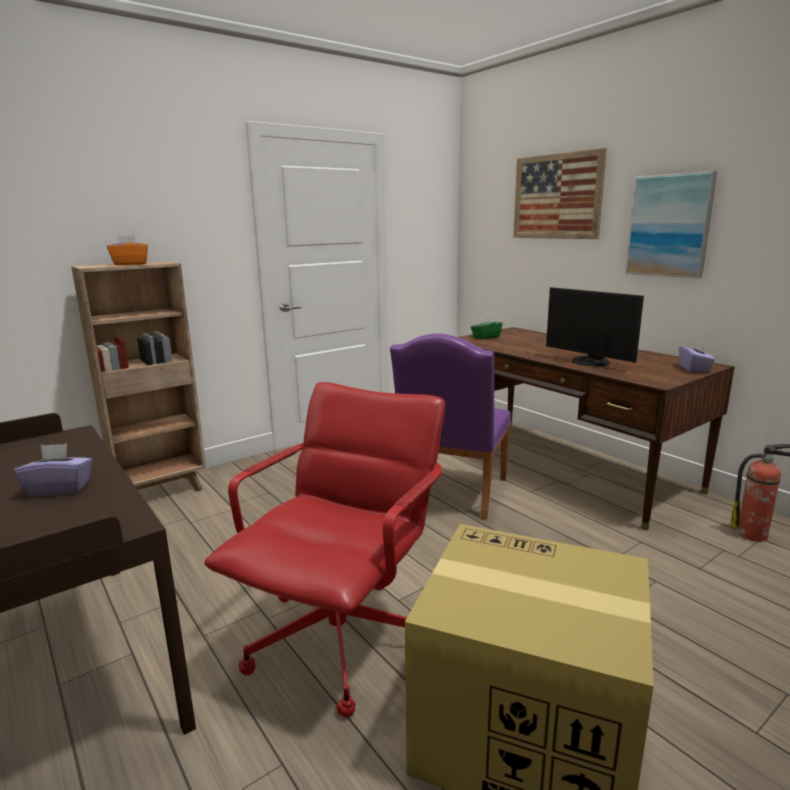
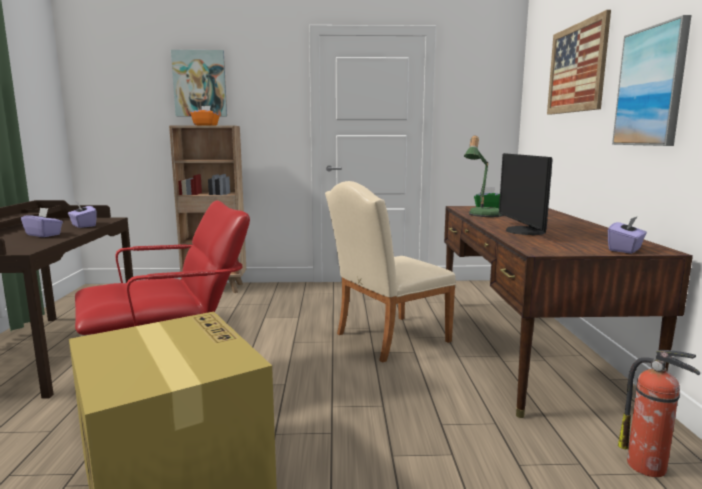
camera: 35 degrees right, 5 degrees down
purple chair [390,333,511,520] -> beige chair [325,181,456,363]
none -> purple tissue box [68,202,97,228]
none -> picture [171,50,227,116]
none -> table lamp [464,135,504,217]

